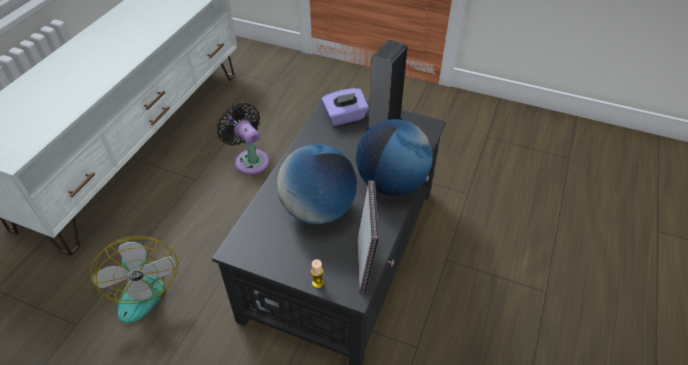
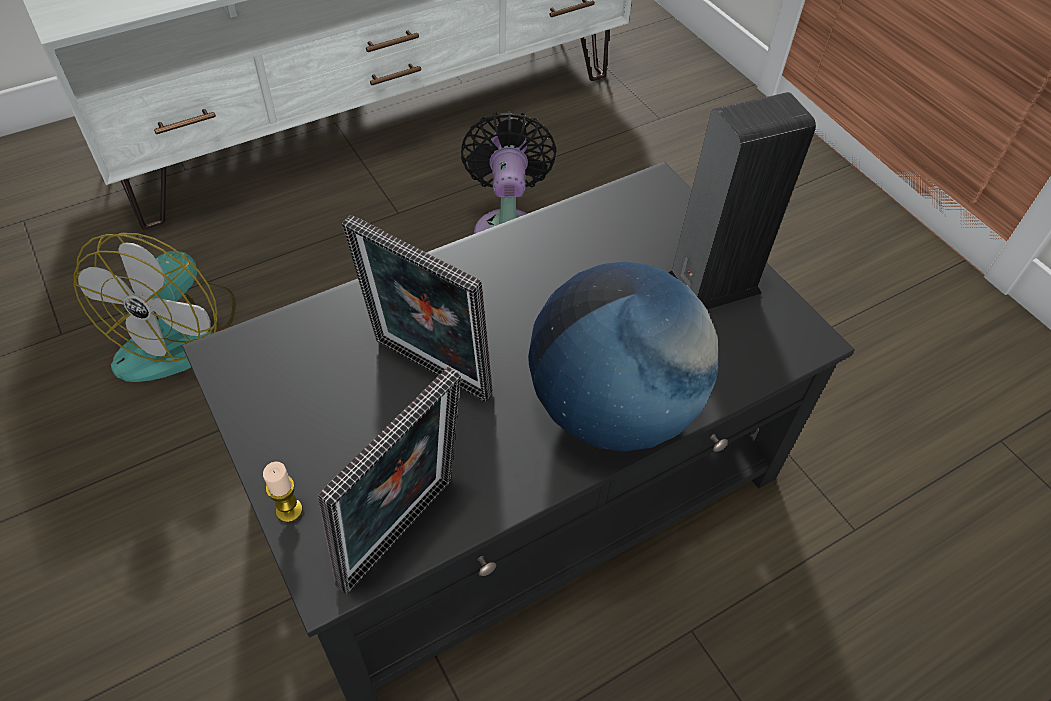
camera: 35 degrees right, 5 degrees up
globe [277,144,357,224] -> picture frame [342,215,493,402]
purple tissue box [321,88,369,126] -> none

